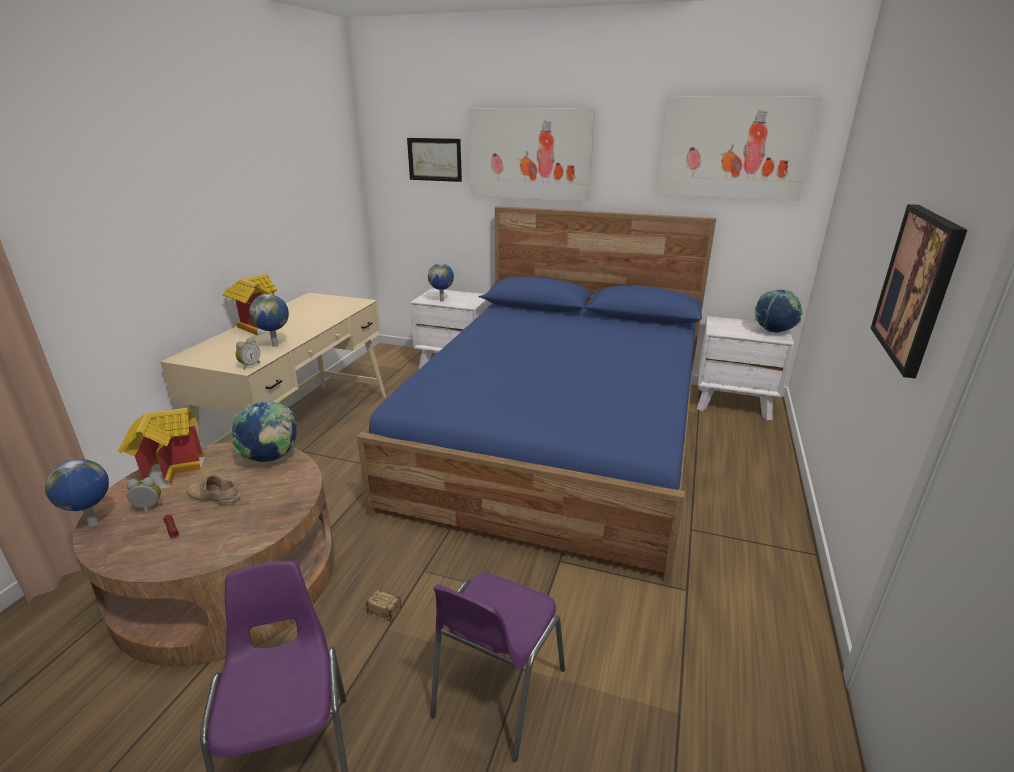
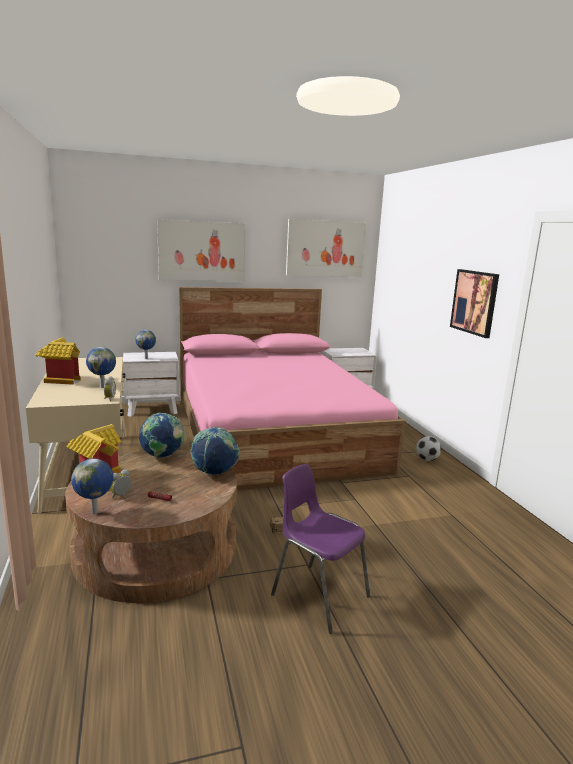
camera: 35 degrees left, 10 degrees down
beige shoe [187,475,240,506] -> none
blue bed [357,206,716,582] -> pink bed [179,287,406,490]
picture [407,138,462,182] -> none
purple chair [430,572,565,762] -> none
globe [755,289,803,333] -> globe moved to [190,427,240,475]
none -> football [416,436,441,461]

